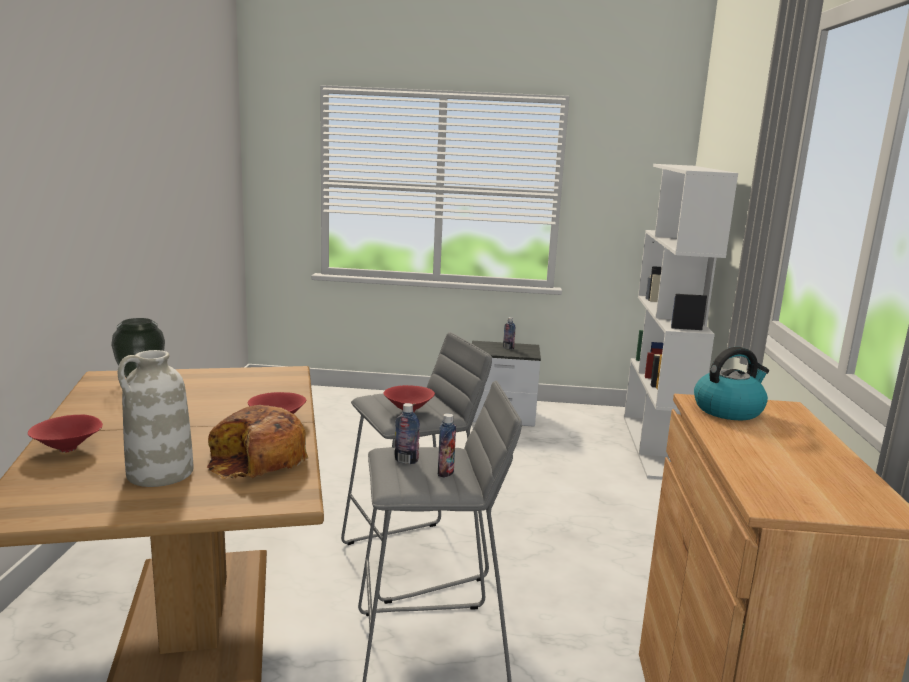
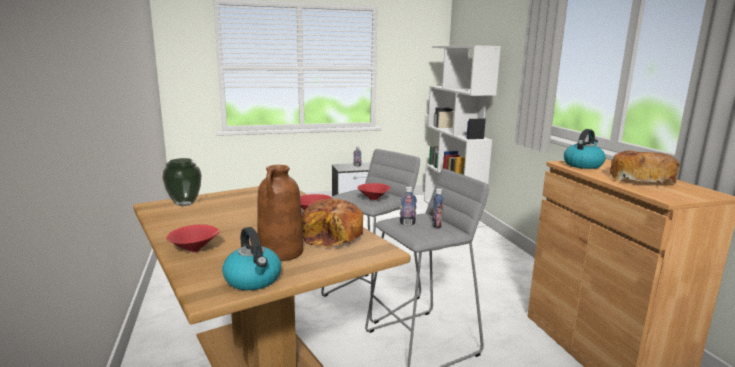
camera: 20 degrees left, 0 degrees up
white vase [118,350,193,487] -> brown vase [257,165,303,261]
none -> kettle [222,227,281,290]
none -> bread [610,150,680,186]

